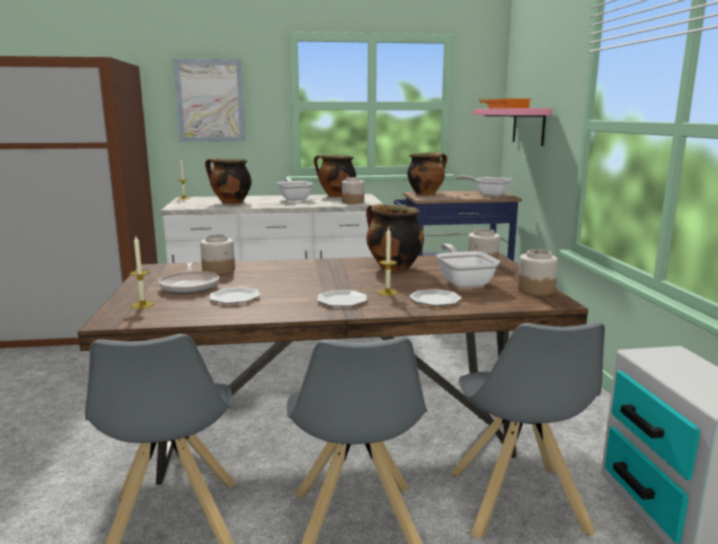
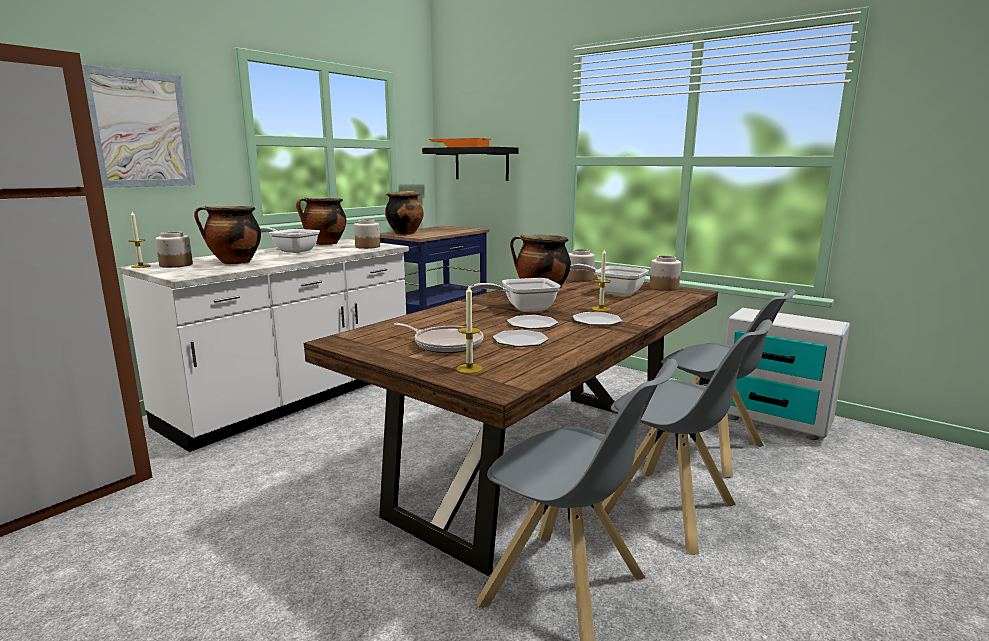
camera: 45 degrees left, 0 degrees up
jar [200,234,235,275] -> jar moved to [155,232,193,268]
plate [409,289,462,306] -> plate moved to [507,315,558,329]
frying pan [456,176,512,196] -> frying pan moved to [470,278,561,312]
pink shelf [473,108,552,146] -> black shelf [422,147,518,181]

